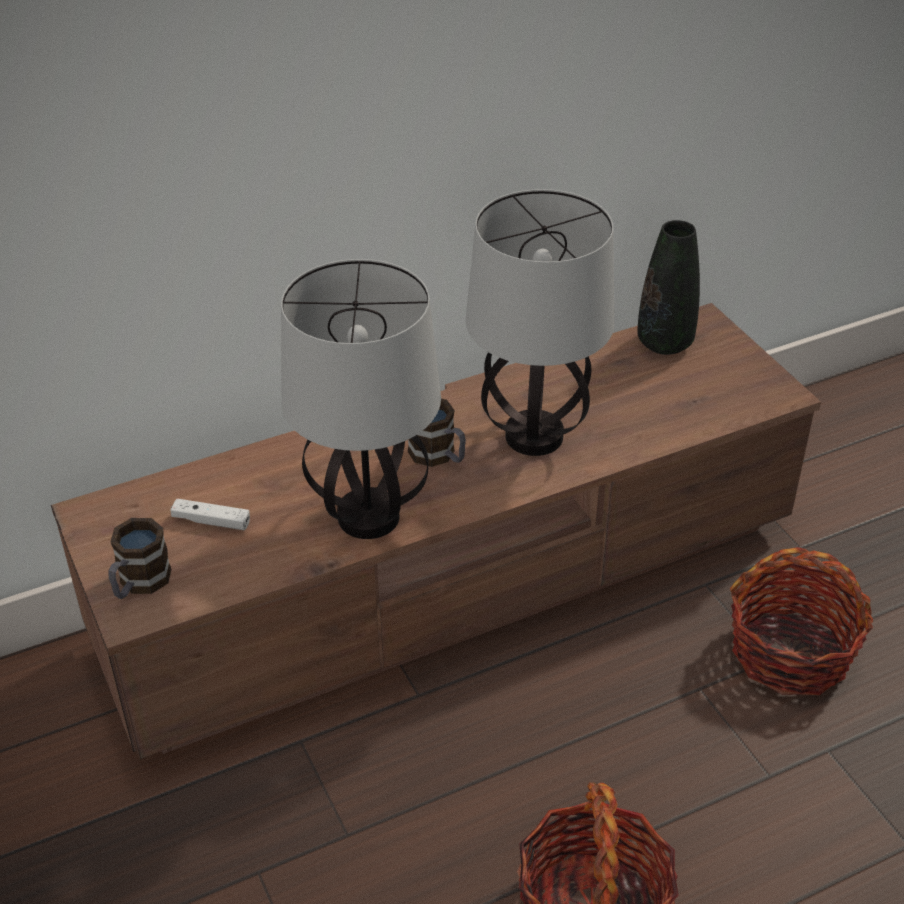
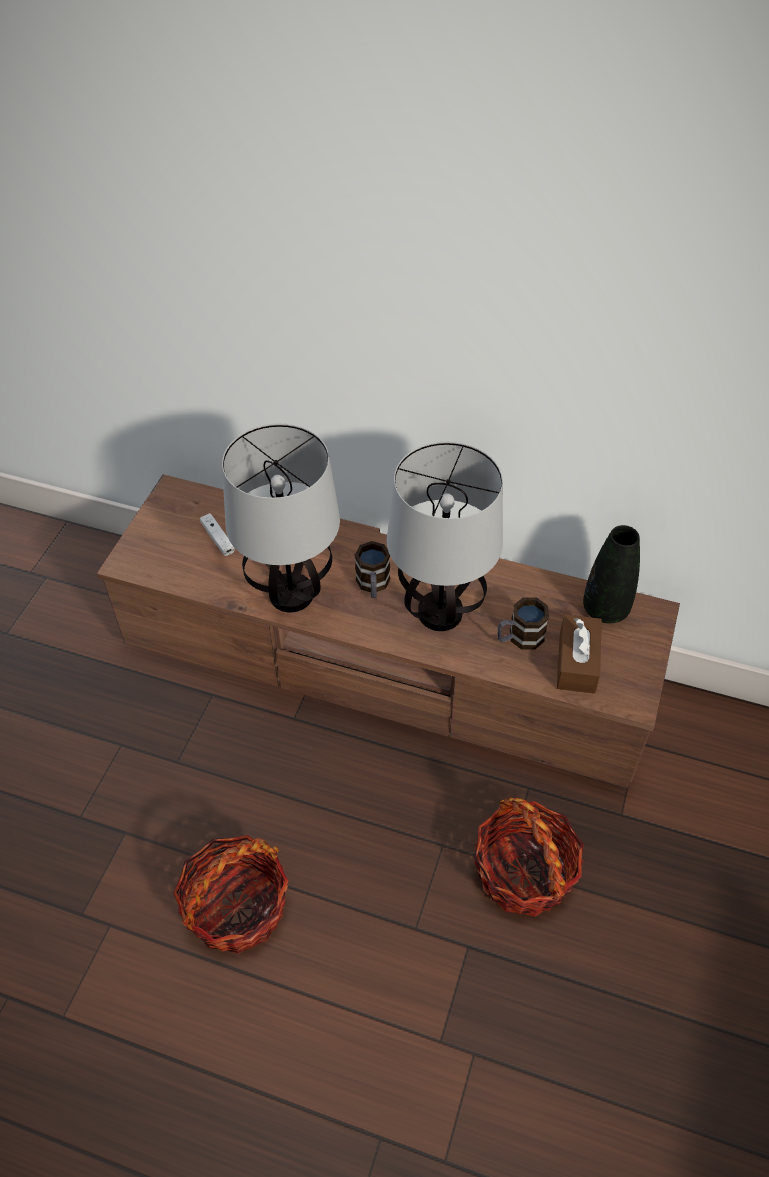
camera: 45 degrees right, 10 degrees up
mug [109,518,171,599] -> mug moved to [497,598,549,650]
none -> brown tissue box [557,614,602,694]

